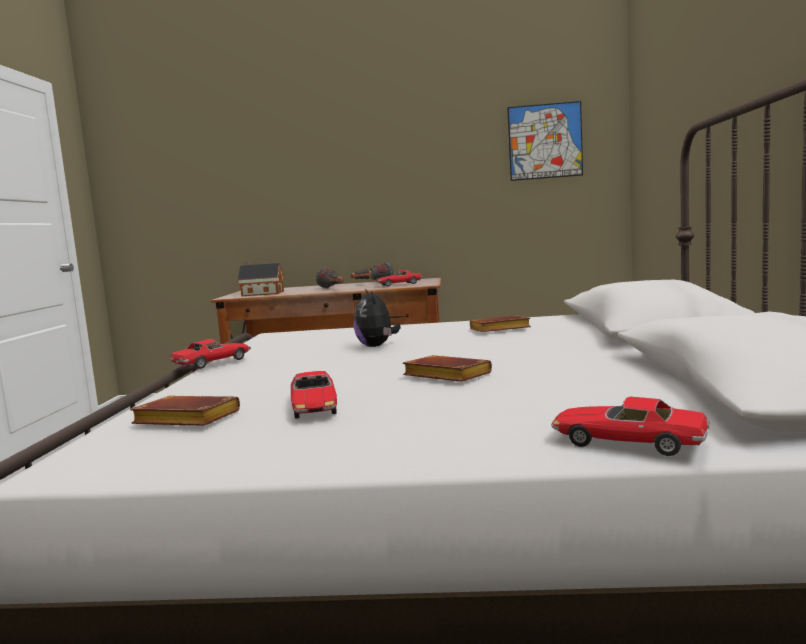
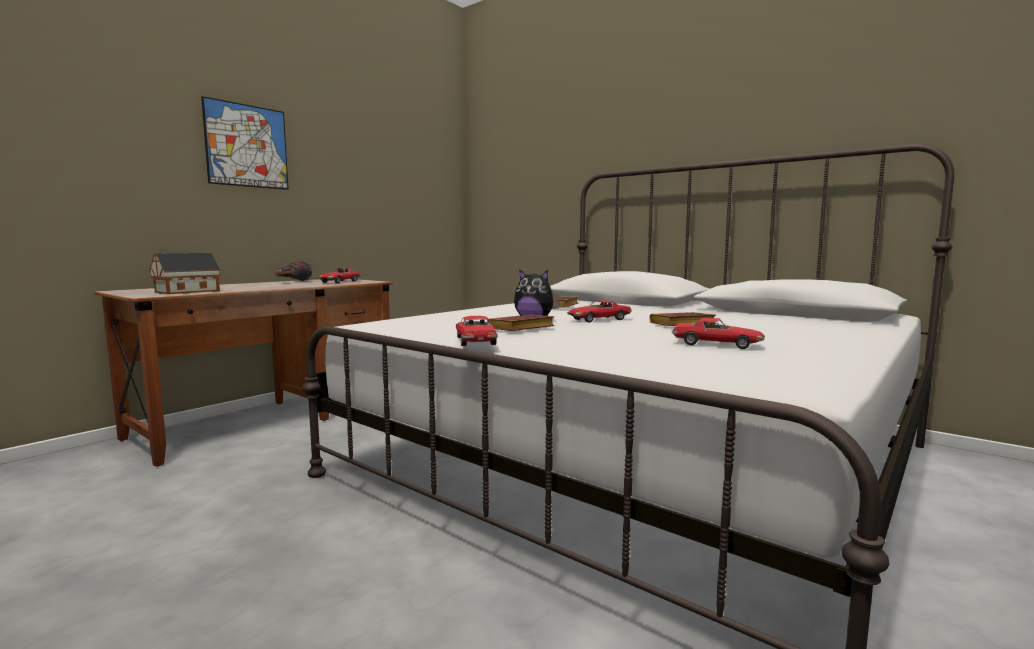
camera: 55 degrees left, 0 degrees up
brown book [130,395,240,426] -> brown book moved to [488,315,555,331]
flashlight [316,268,344,288] -> none
picture [507,101,583,181] -> picture moved to [201,96,289,190]
toy car [551,397,709,456] -> toy car moved to [567,300,632,323]

